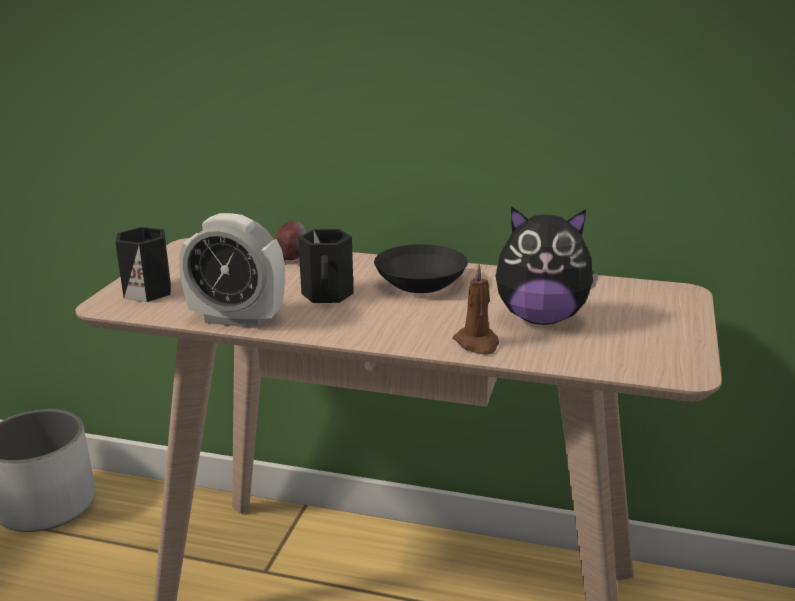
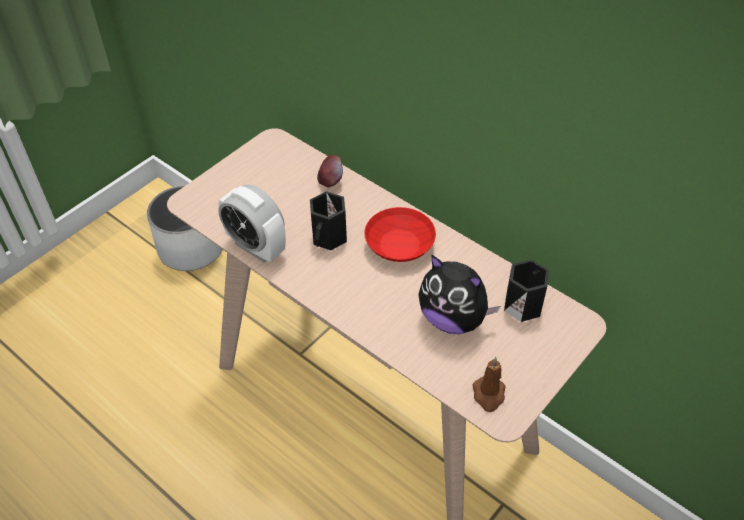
camera: 25 degrees right, 25 degrees up
black mug [116,227,171,302] -> black mug moved to [504,260,549,322]
black bowl [374,244,468,293] -> red bowl [364,207,436,262]
brown candle [453,264,499,355] -> brown candle moved to [473,357,505,412]

